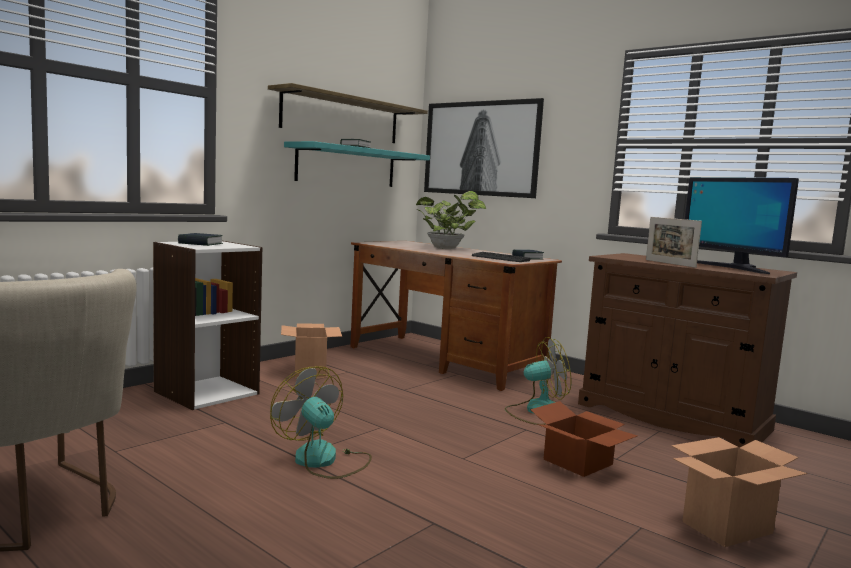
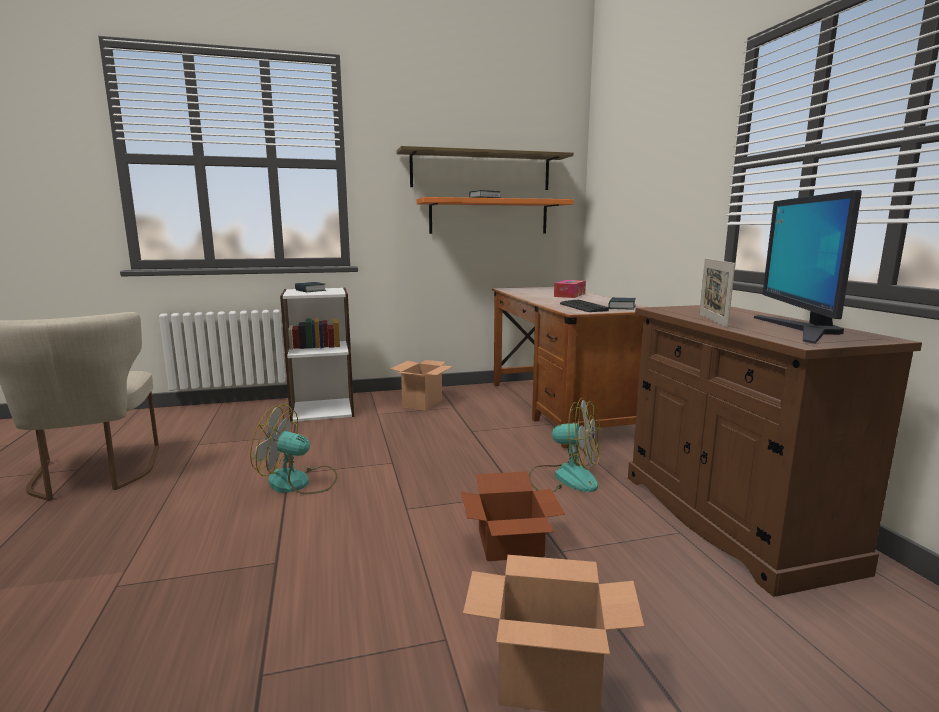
camera: 35 degrees right, 5 degrees up
fan [270,366,372,479] -> fan turned 75 degrees counterclockwise [250,404,338,495]
turquoise shelf [284,141,430,187] -> orange shelf [416,197,574,234]
potted plant [416,191,486,249] -> tissue box [554,280,586,298]
picture [424,98,544,198] -> none

